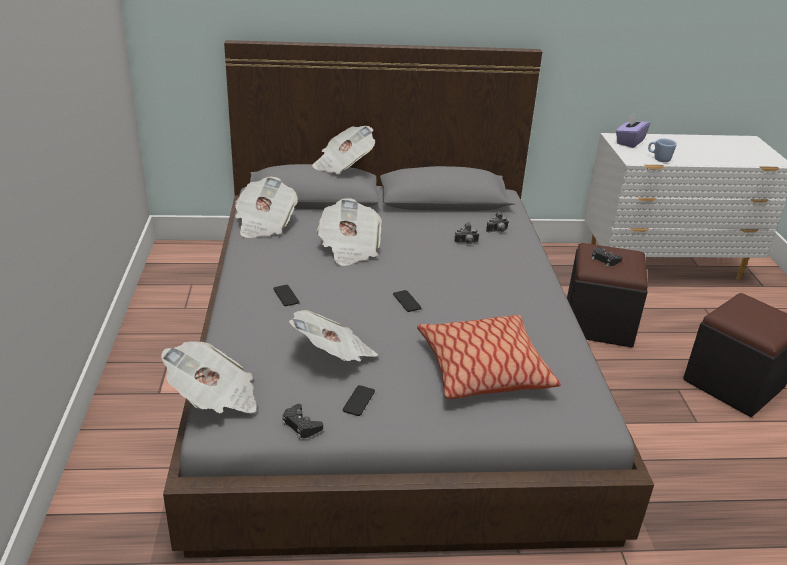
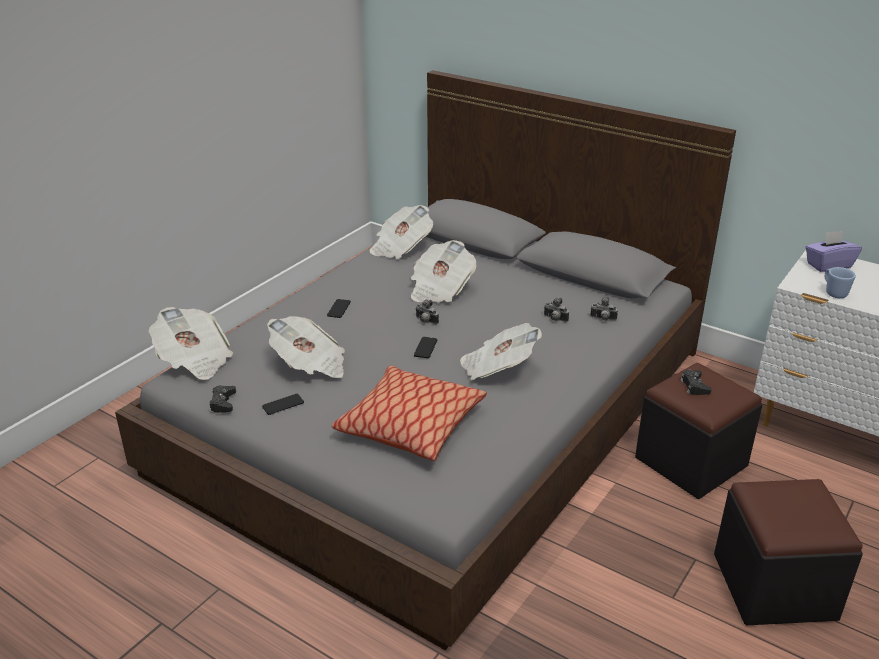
camera: 40 degrees right, 0 degrees up
newspaper [312,126,375,174] -> newspaper moved to [460,323,542,381]
none -> camera [415,300,439,324]

